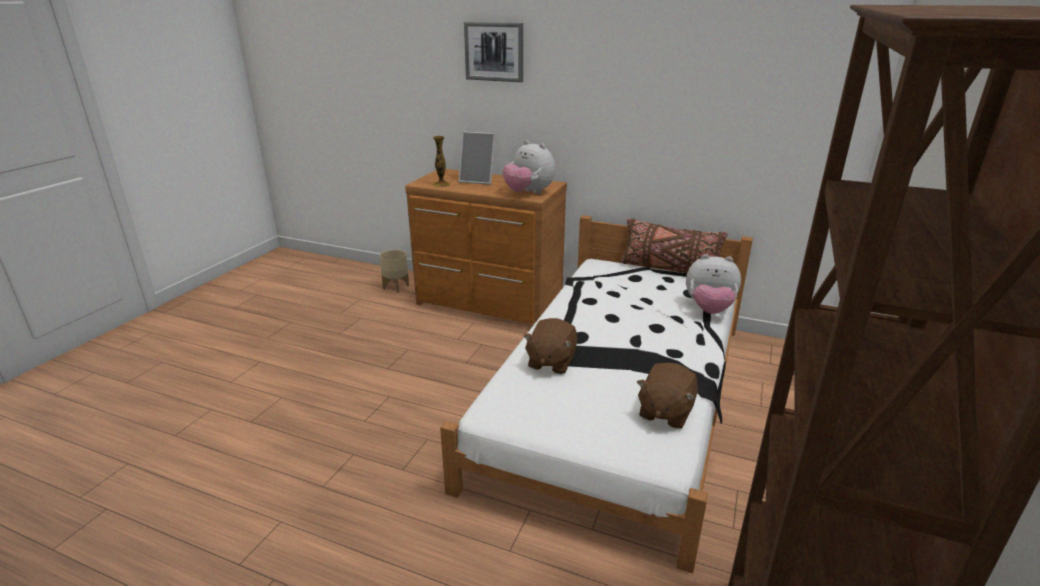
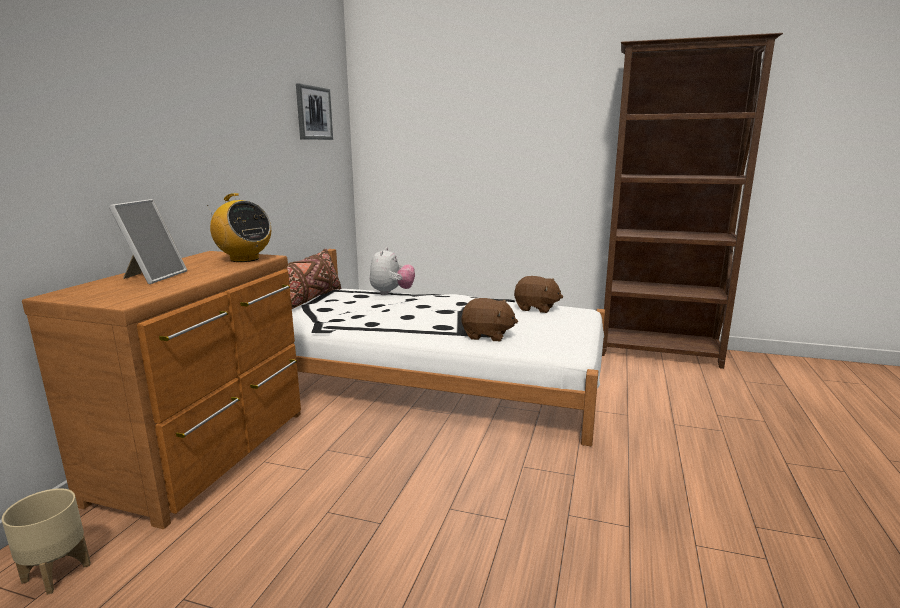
camera: 95 degrees left, 10 degrees down
vase [433,136,450,187] -> none
picture [464,22,523,82] -> picture moved to [296,83,333,140]
plush toy [503,140,555,194] -> radio [207,193,271,262]

